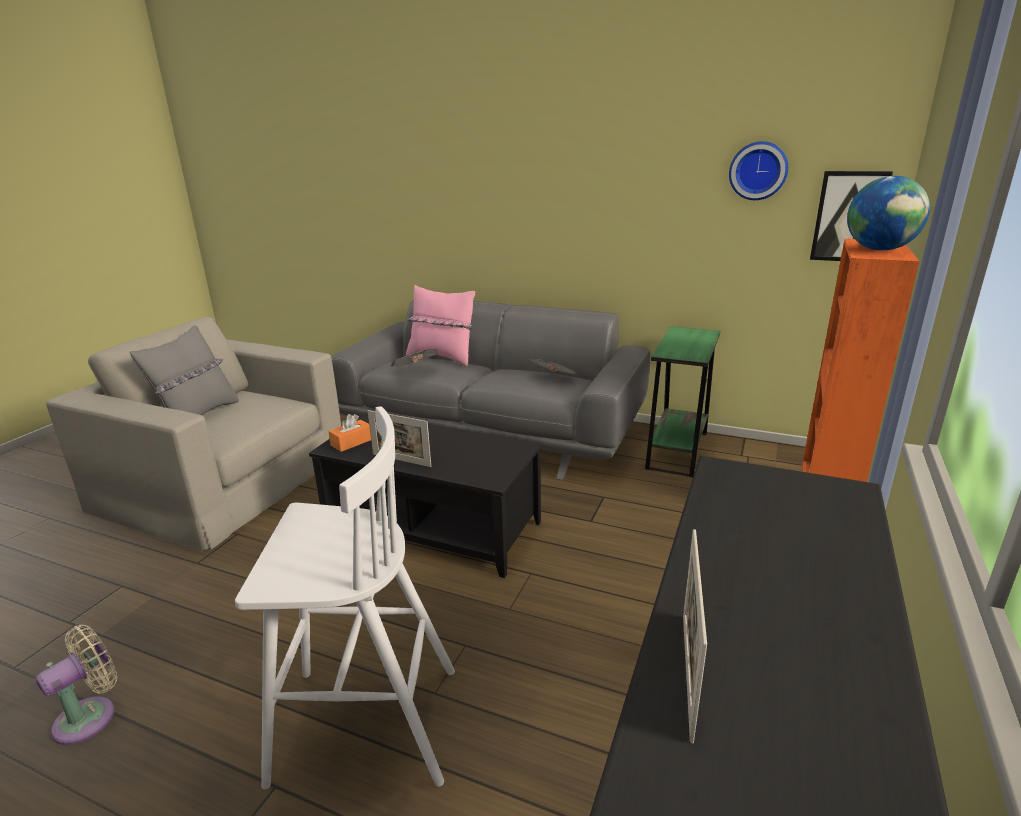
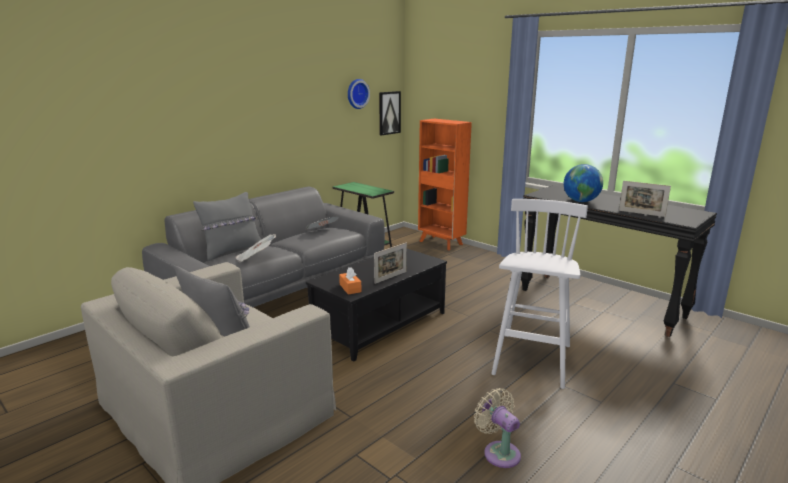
camera: 70 degrees left, 5 degrees down
pink pillow [406,285,475,366] -> grey pillow [193,192,261,261]
globe [847,176,930,251] -> globe moved to [564,164,603,202]

